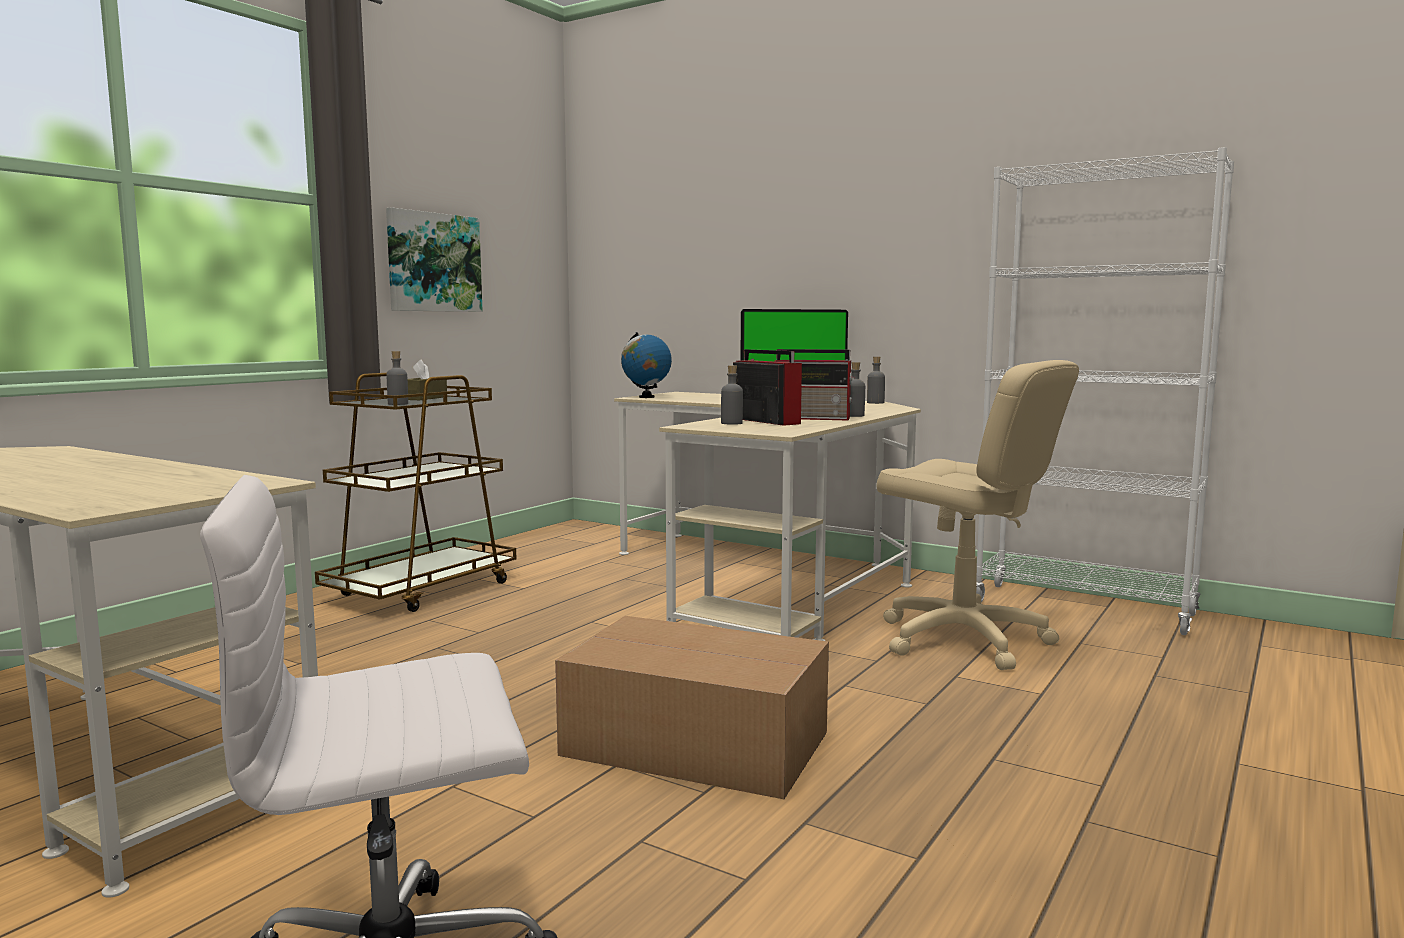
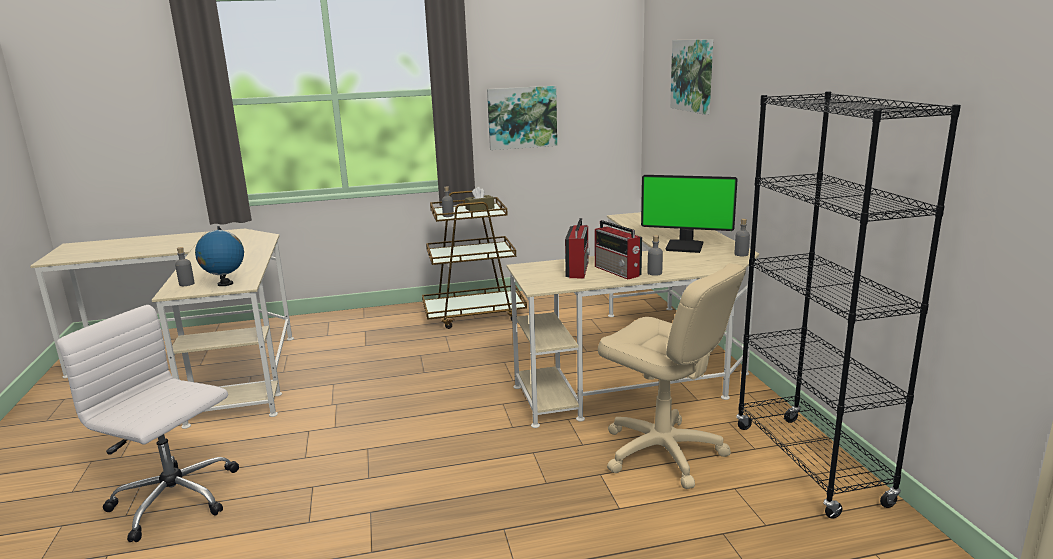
camera: 45 degrees right, 10 degrees up
cardboard box [555,616,829,799] -> none
globe [621,332,672,398] -> globe moved to [195,226,244,286]
grey bottle [721,365,743,425] -> grey bottle moved to [175,247,195,286]
beige office chair [877,360,1079,670] -> beige office chair turned 45 degrees counterclockwise [598,263,746,489]
white bookcase [976,147,1234,635] -> black bookcase [736,91,961,519]
none -> picture [670,40,713,115]

